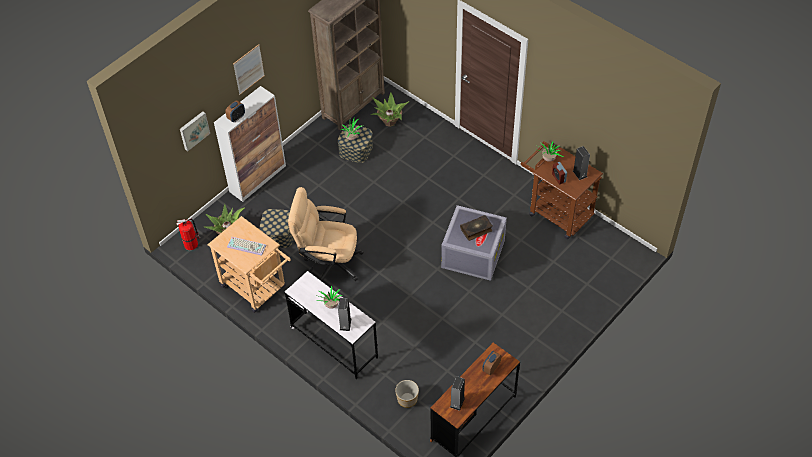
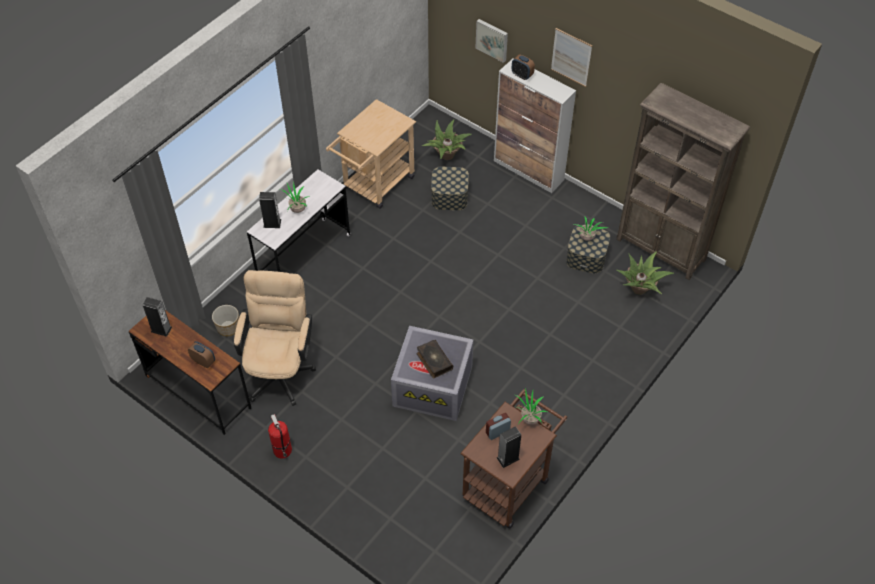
camera: 85 degrees right, 0 degrees up
fire extinguisher [176,219,200,250] -> fire extinguisher moved to [268,414,292,458]
keyboard [227,237,266,256] -> none
beige office chair [288,187,364,282] -> beige office chair moved to [234,270,316,406]

